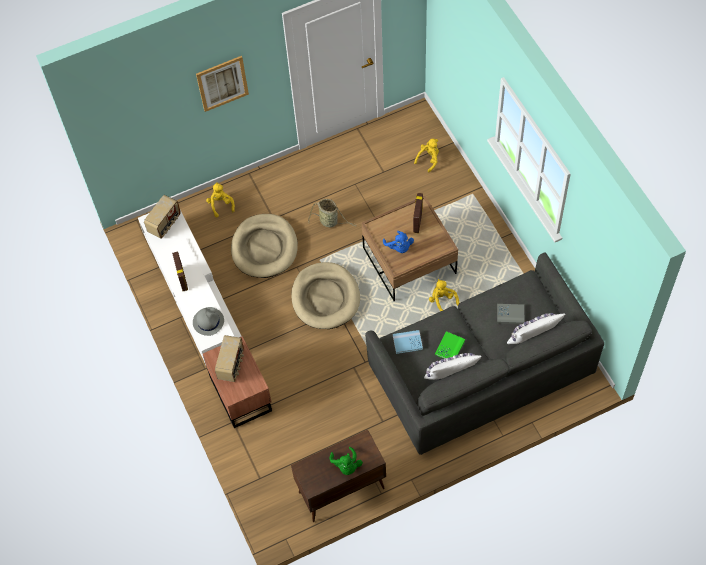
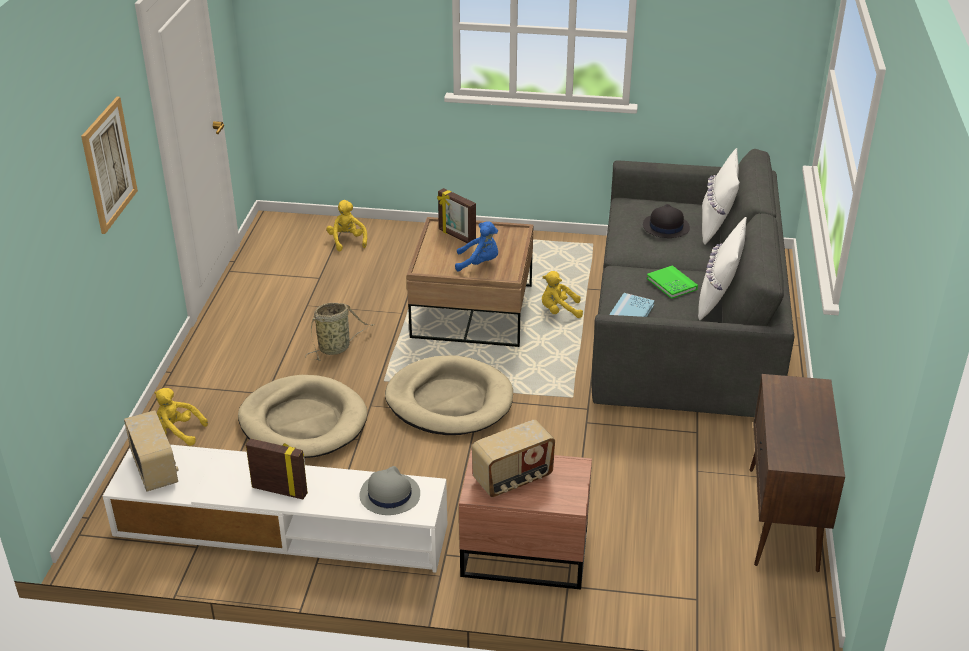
camera: 60 degrees left, 25 degrees down
radio [215,335,244,382] -> radio turned 105 degrees clockwise [472,420,555,497]
green plush toy [330,447,363,475] -> none
grey book [497,304,524,324] -> black hat [643,204,690,238]

